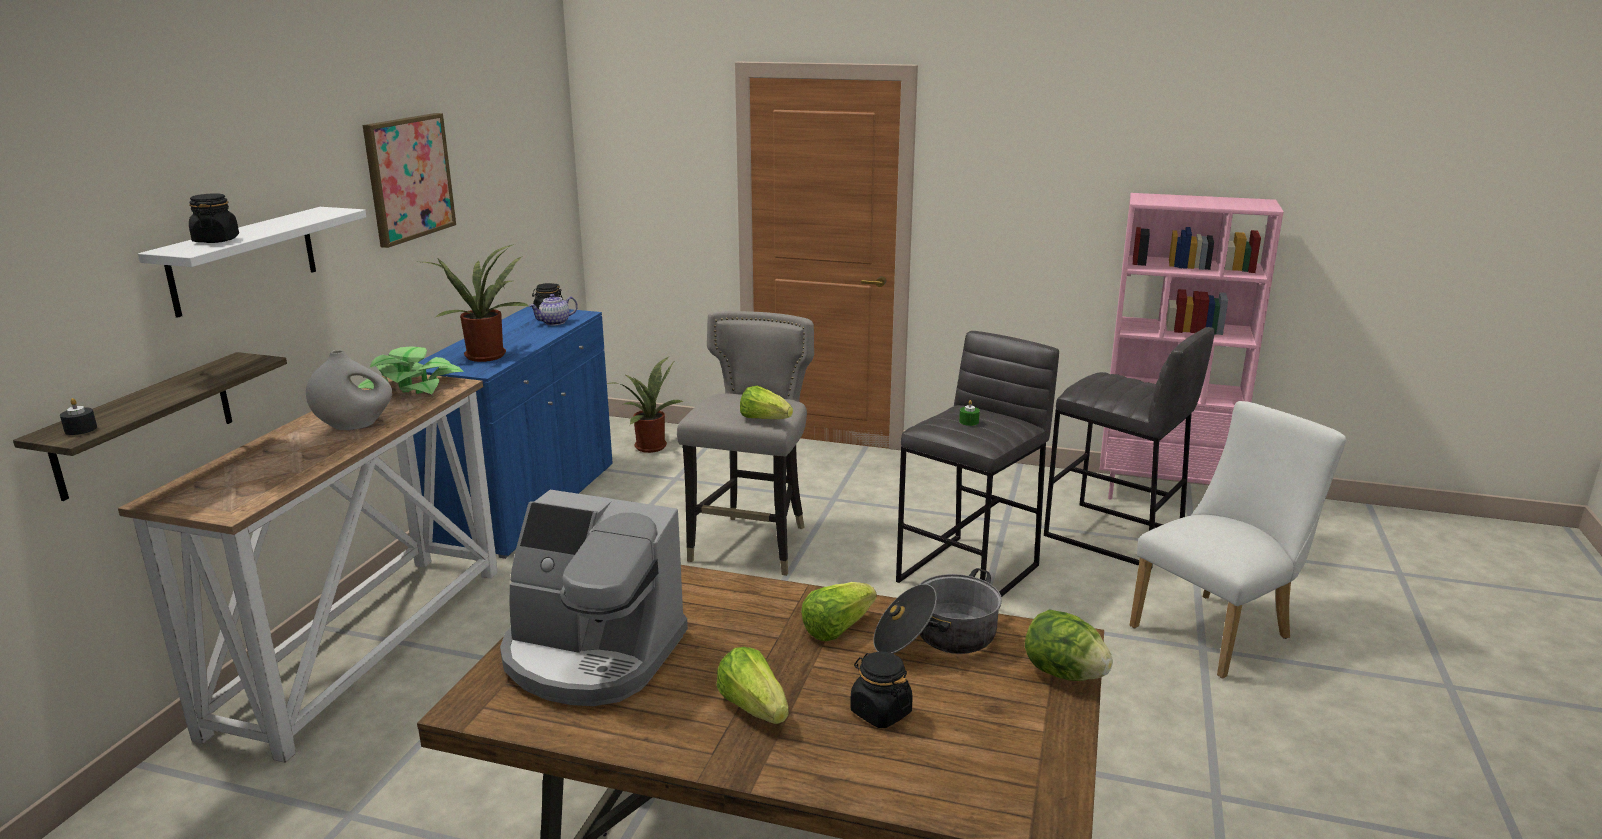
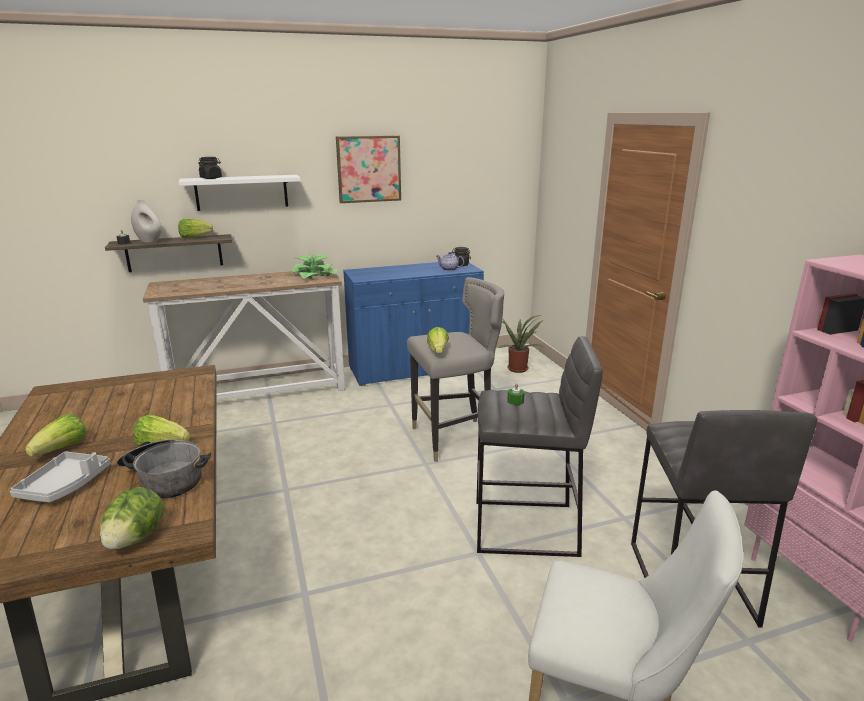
camera: 55 degrees right, 0 degrees up
white vase [306,350,392,430] -> white vase moved to [131,200,162,243]
potted plant [424,244,531,362] -> none
coffee machine [500,490,688,706] -> none
black jar [850,652,913,728] -> grey tray [10,451,110,503]
none -> lettuce [178,219,213,238]

